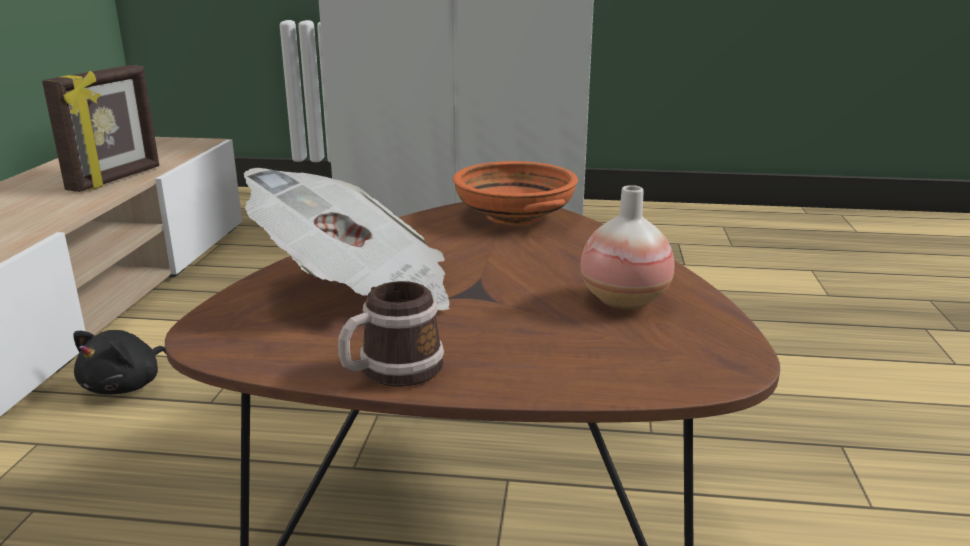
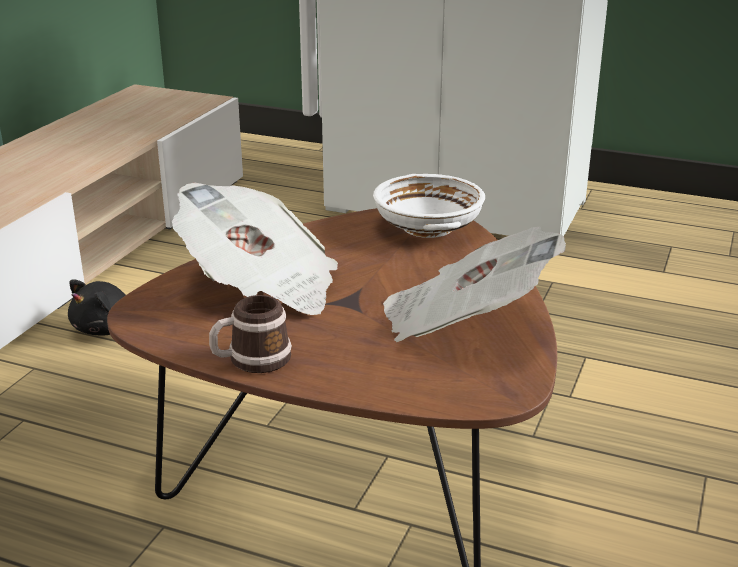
camera: 15 degrees right, 5 degrees up
picture frame [42,65,159,192] -> none
orange bowl [453,161,578,225] -> white bowl [373,174,485,238]
vase [581,185,674,309] -> newspaper [383,227,566,342]

